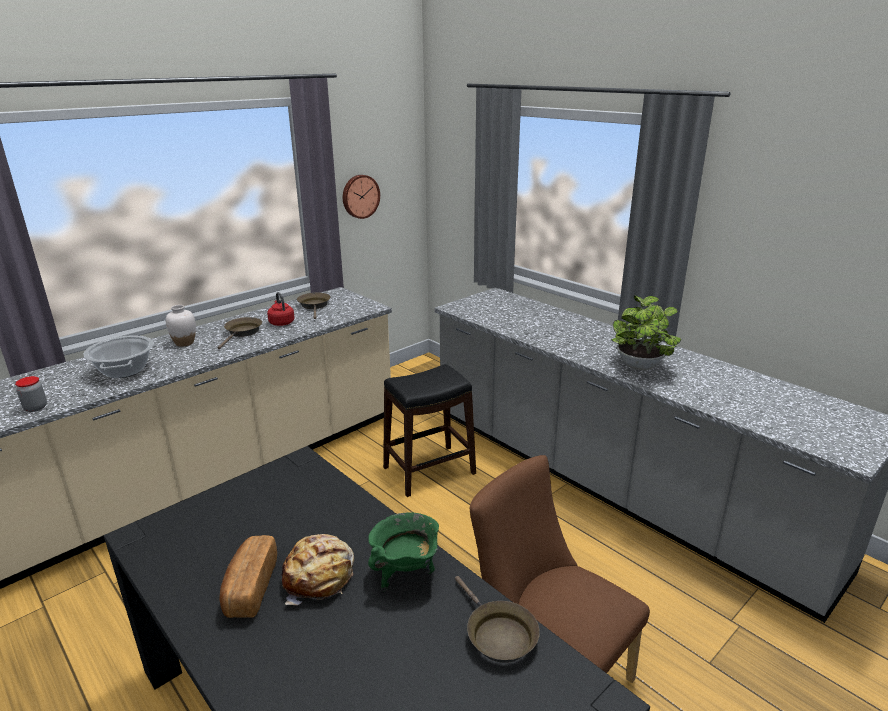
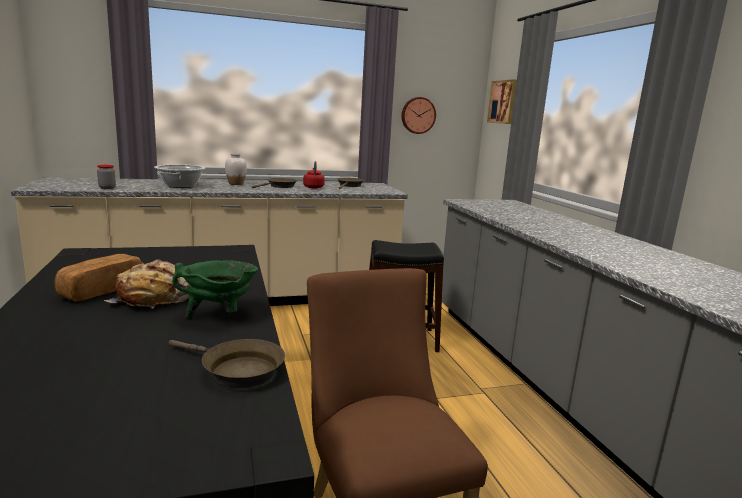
camera: 25 degrees right, 10 degrees down
brown frying pan [455,576,540,663] -> brown frying pan turned 60 degrees counterclockwise [169,339,285,388]
potted plant [611,296,681,370] -> none
none -> picture [487,79,517,124]

